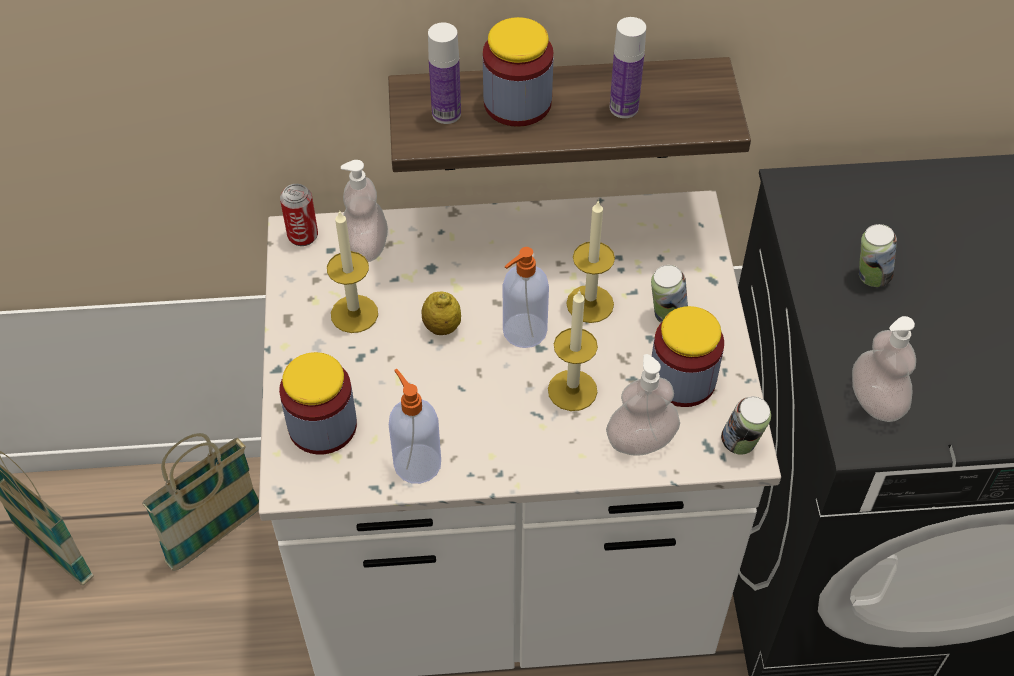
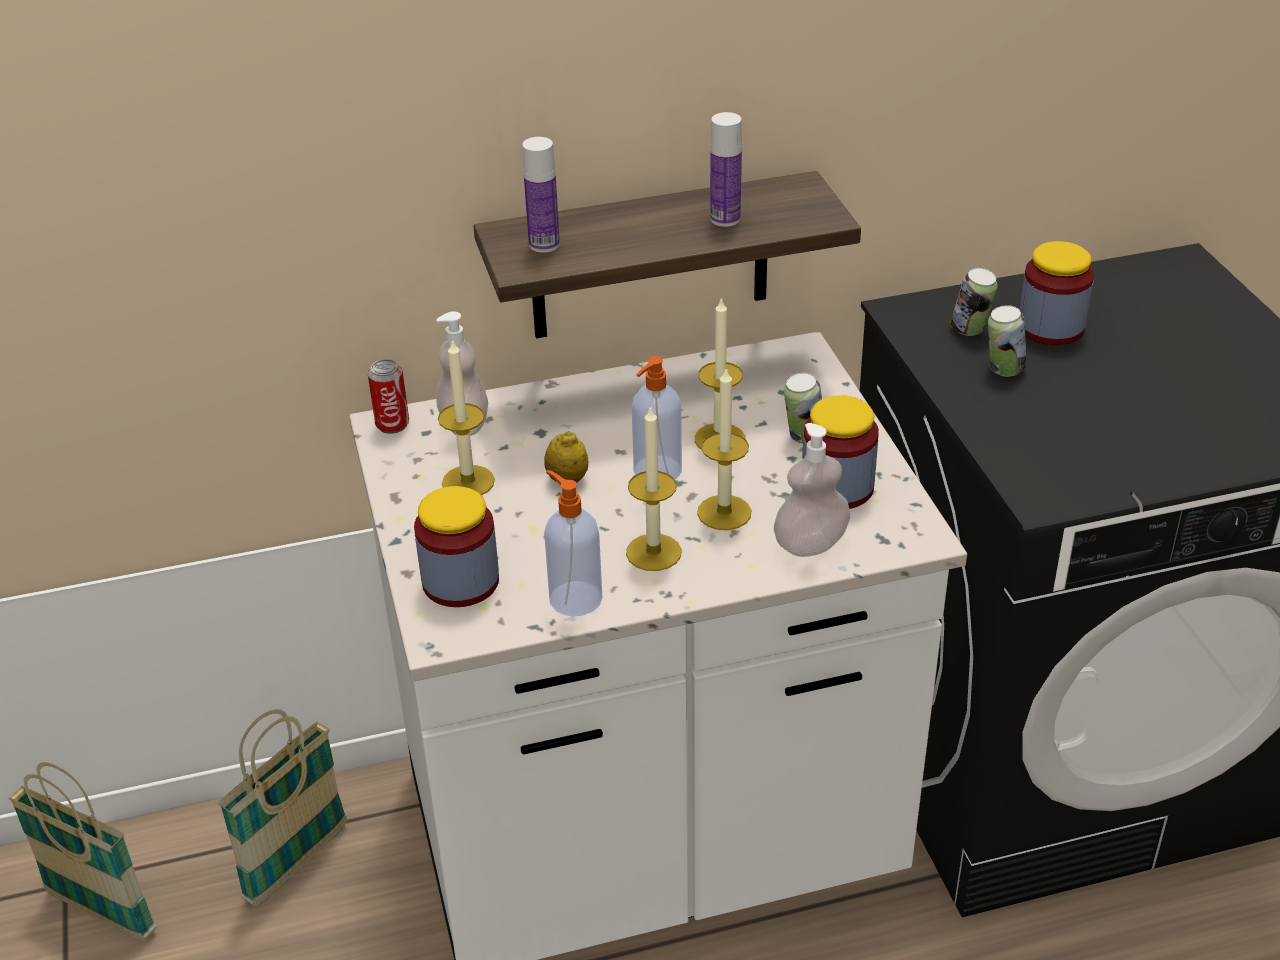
camera: 10 degrees left, 15 degrees down
jar [483,17,554,127] -> jar moved to [1019,241,1094,345]
can [721,396,771,455] -> can moved to [951,268,997,336]
soap dispenser [852,316,916,422] -> none
none -> candle [626,405,682,571]

